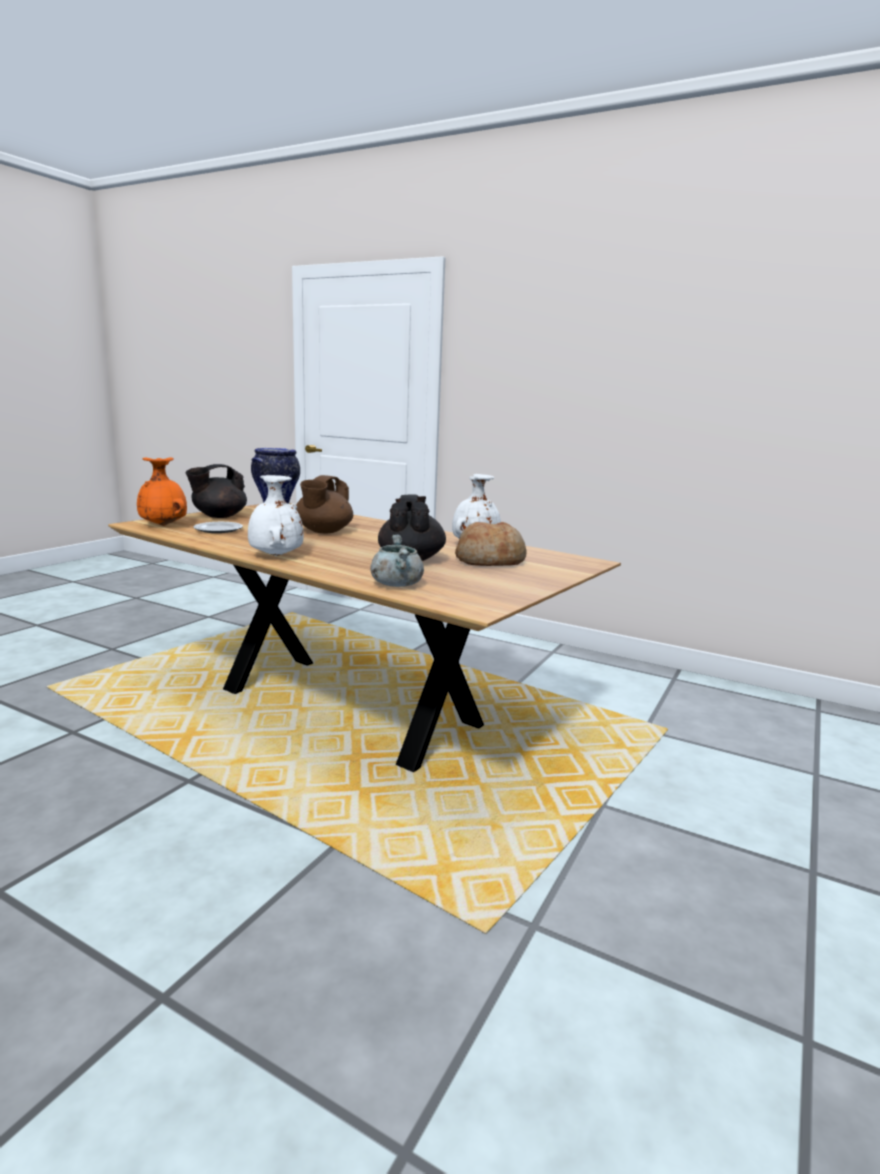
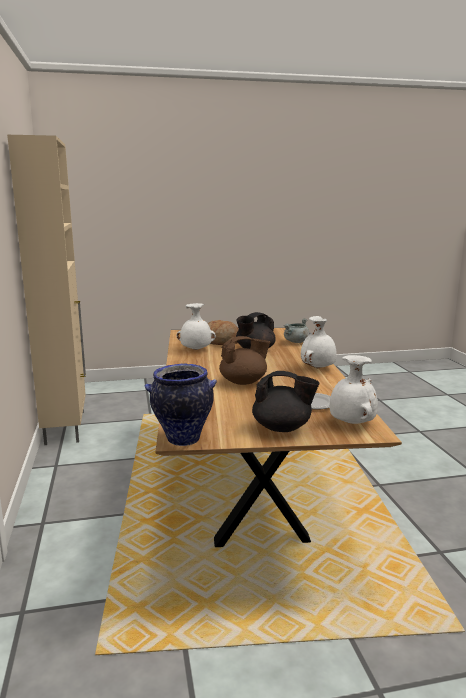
camera: 130 degrees left, 0 degrees up
orange vase [137,457,187,526] -> white vase [330,355,378,424]
none -> beige cabinet [7,135,86,445]

